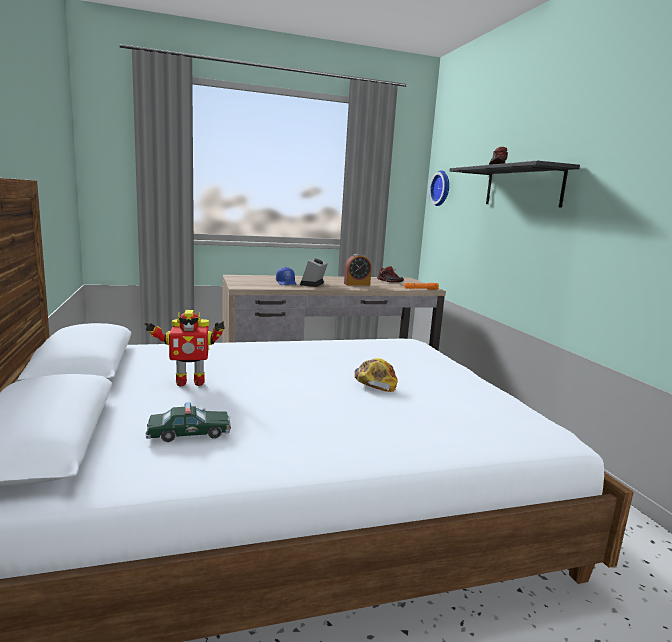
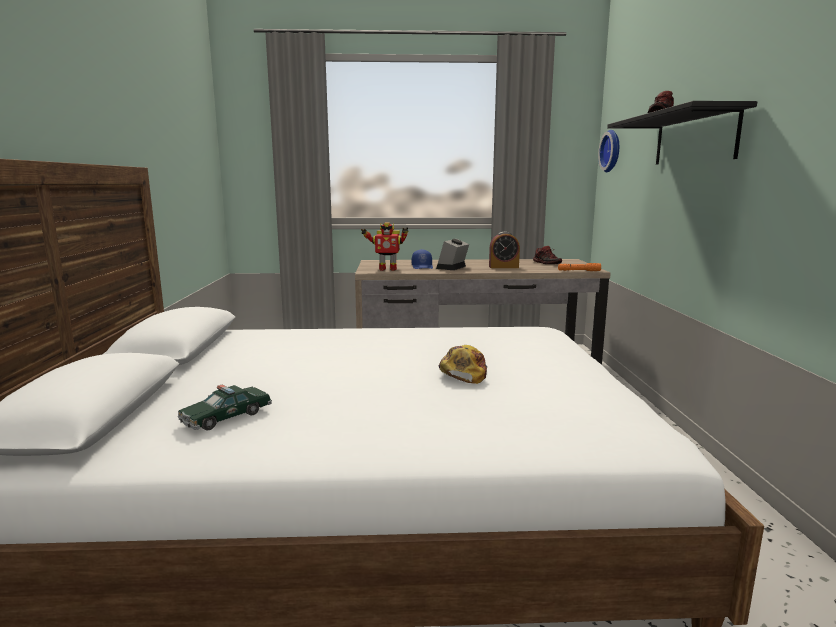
camera: 15 degrees right, 0 degrees up
toy robot [145,310,225,387] -> toy robot moved to [361,222,408,271]
toy car [146,402,231,442] -> toy car turned 135 degrees clockwise [178,385,272,431]

